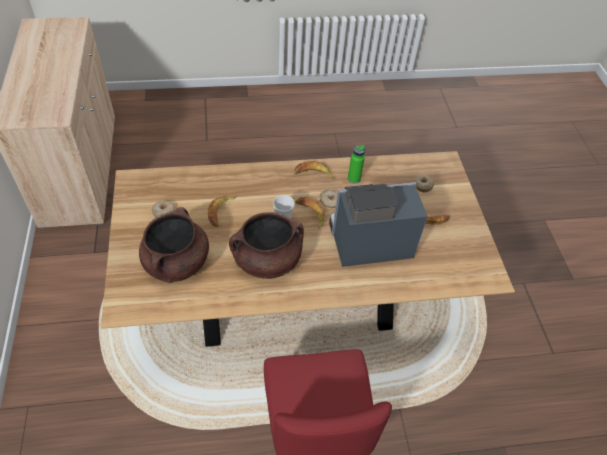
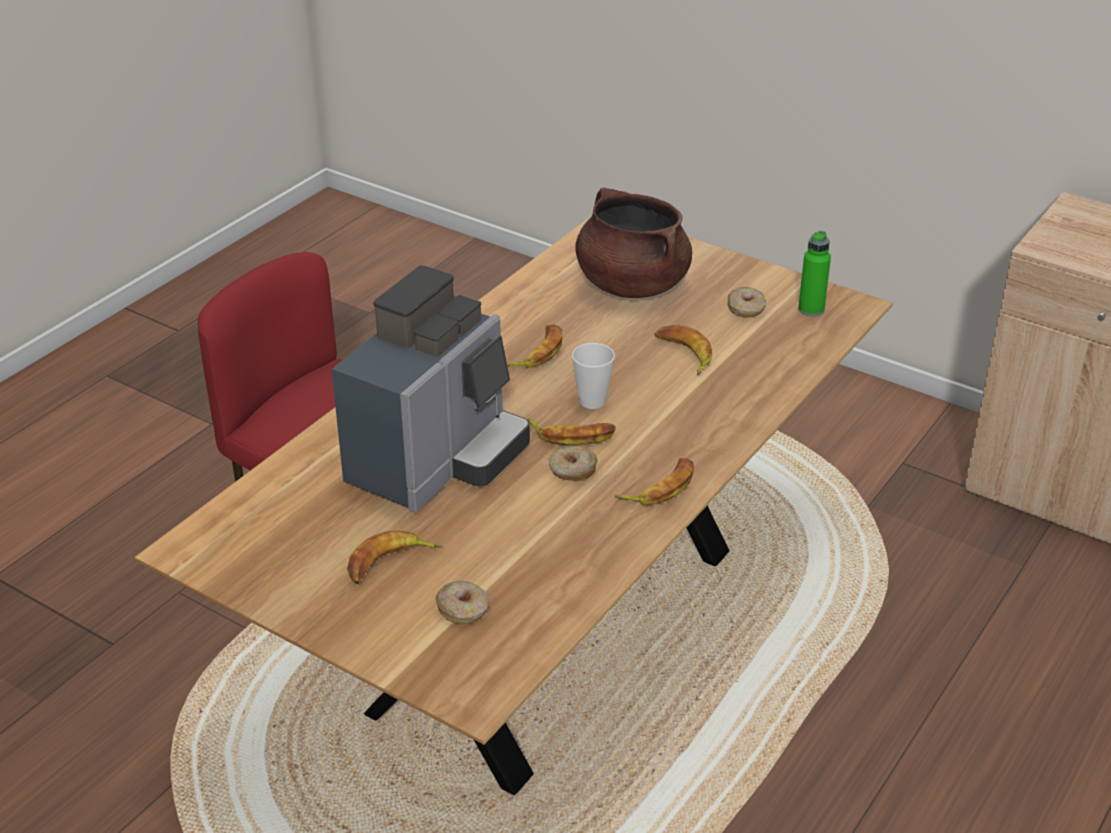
camera: 135 degrees right, 15 degrees down
brown cooking pot [229,212,304,279] -> banana [507,324,563,368]
green bottle [348,145,365,184] -> green bottle moved to [798,231,831,317]

